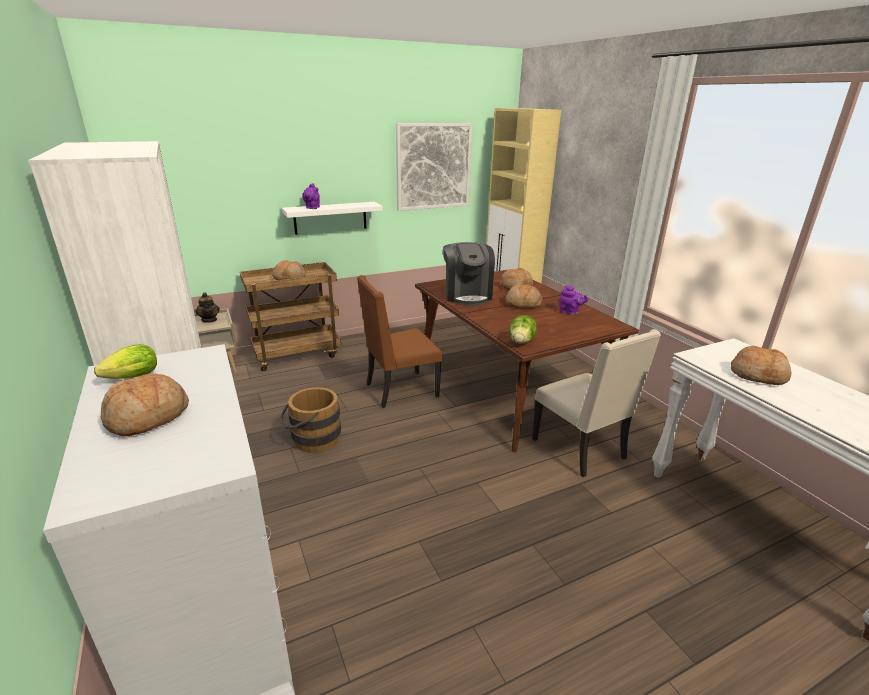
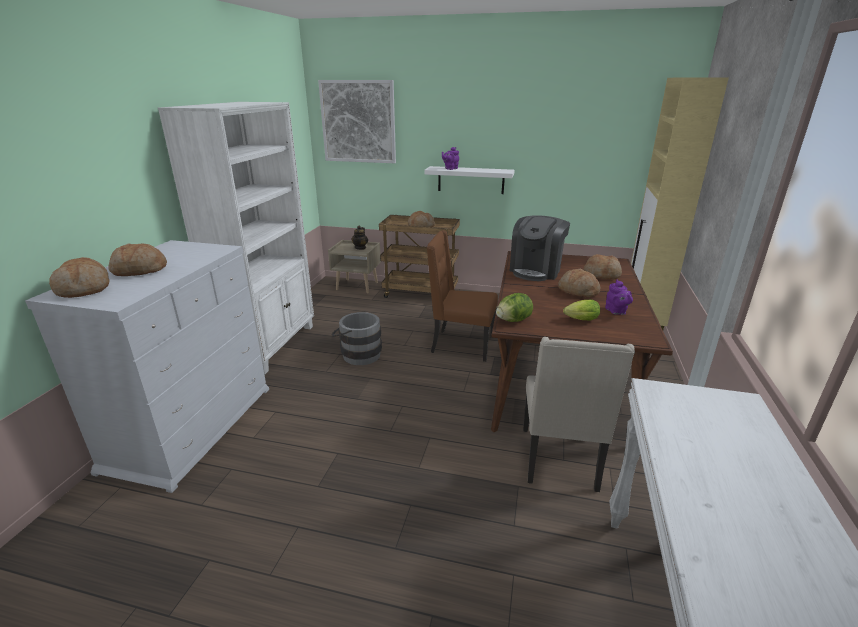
camera: 40 degrees right, 0 degrees up
lettuce [94,344,157,379] -> lettuce moved to [563,300,600,320]
brown bucket [280,387,341,453] -> grey bucket [331,312,382,365]
picture [396,123,472,211] -> picture moved to [318,80,396,163]
bread [731,345,791,385] -> bread moved to [49,257,110,298]

